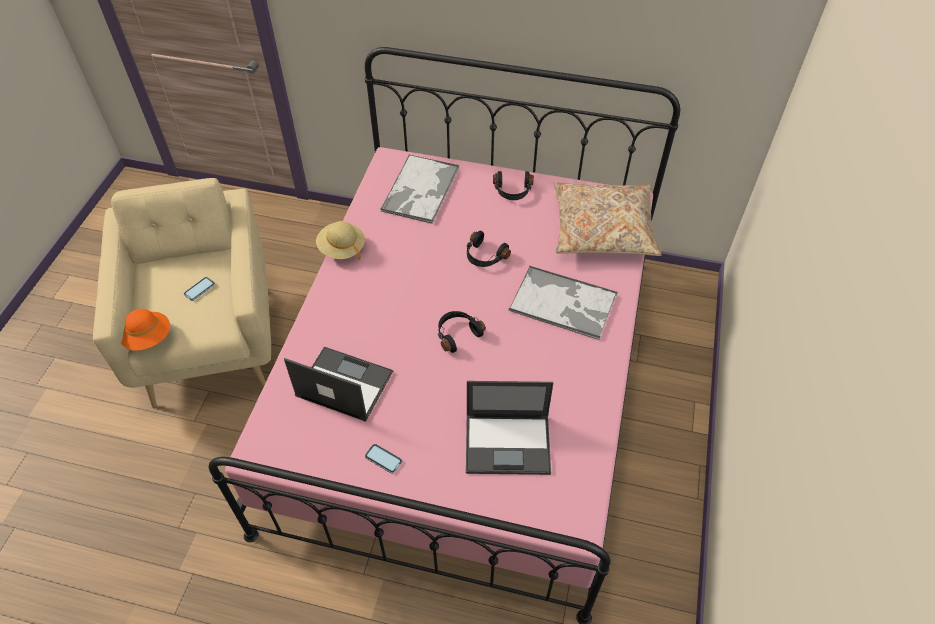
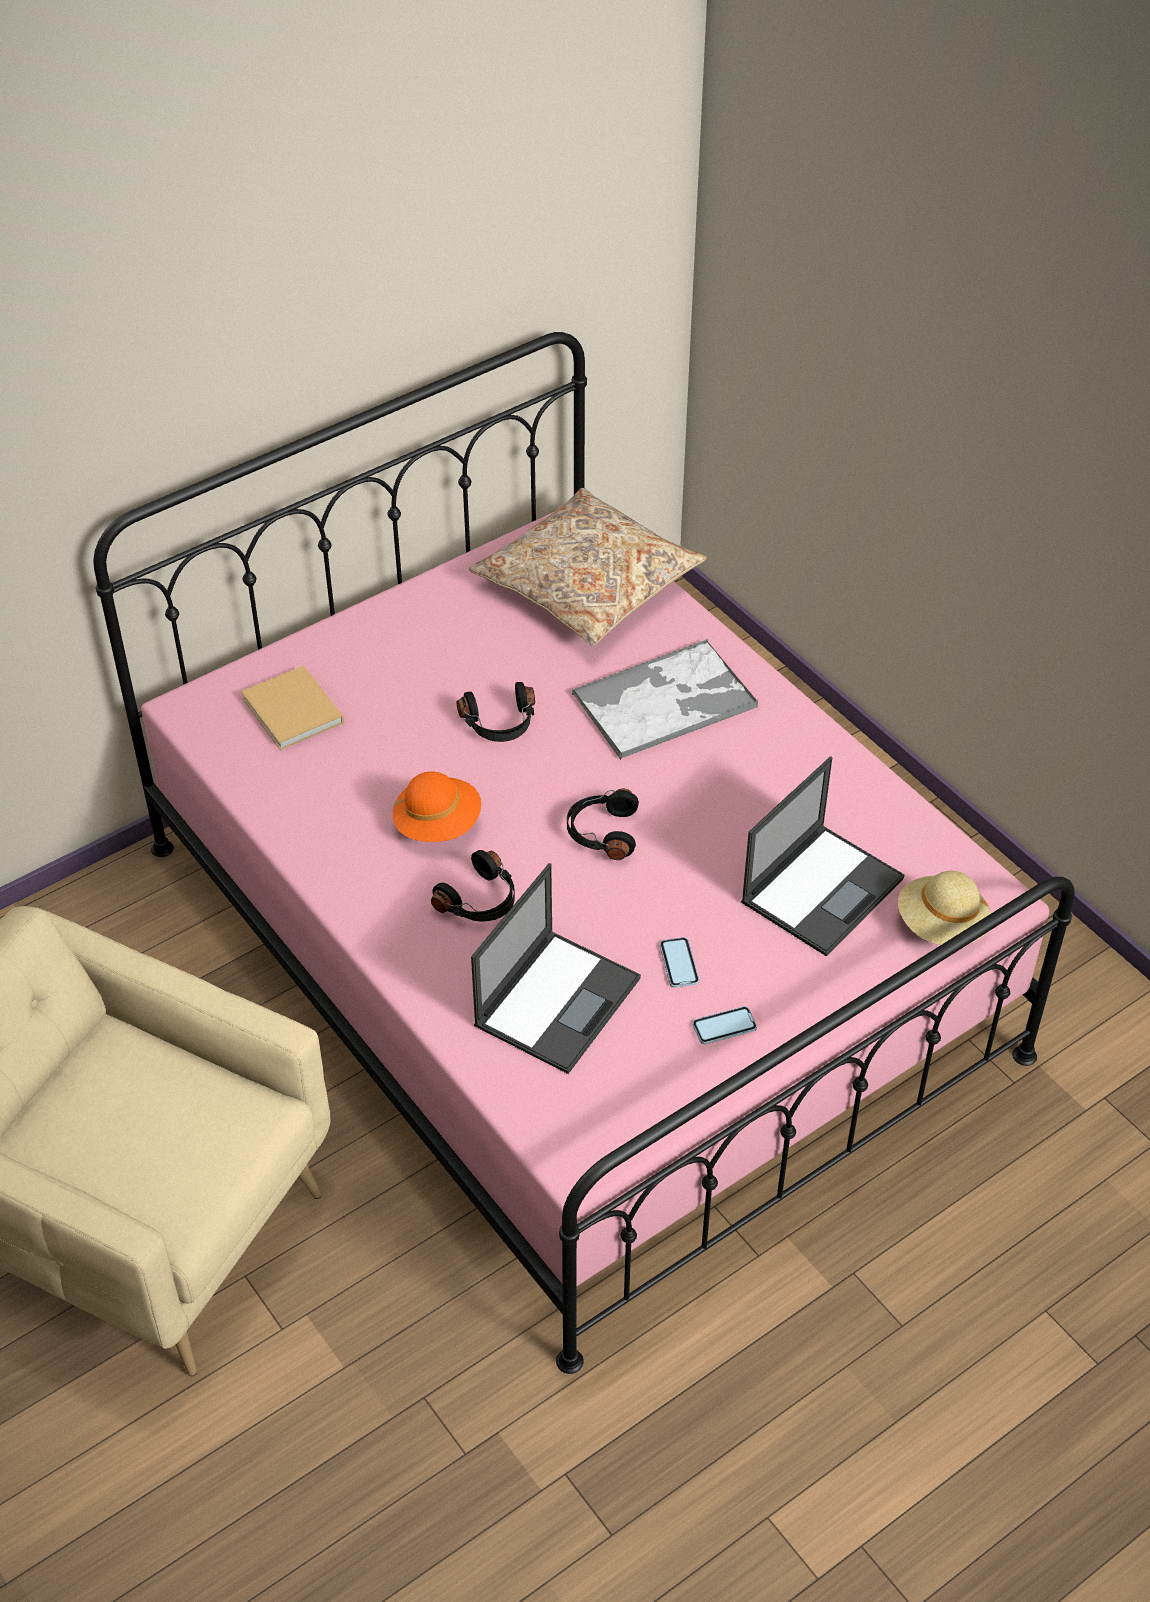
camera: 50 degrees left, 5 degrees down
orange hat [121,309,170,351] -> orange hat moved to [393,771,481,842]
phone [184,277,215,301] -> phone moved to [660,937,699,988]
laptop [284,347,393,422] -> laptop turned 150 degrees clockwise [471,863,641,1074]
beige hat [316,221,365,260] -> beige hat moved to [898,871,991,945]
tray [380,155,459,224] -> beige book [241,665,344,750]
black headphones [493,171,534,200] -> black headphones moved to [431,850,515,922]

